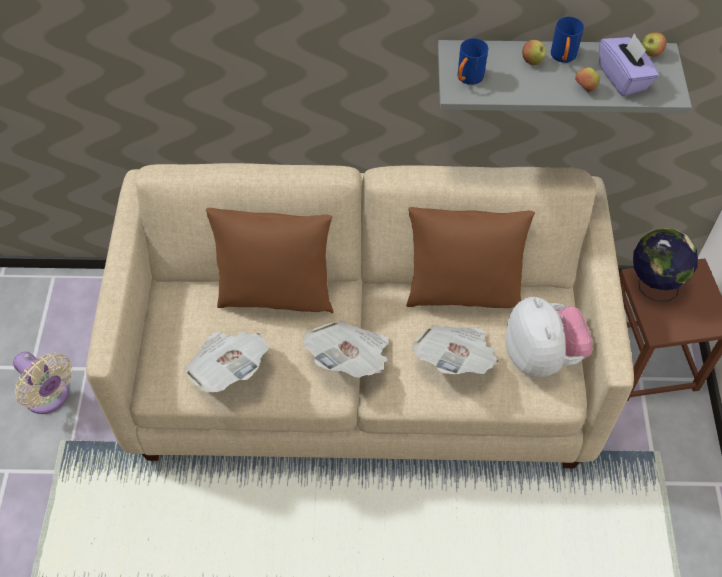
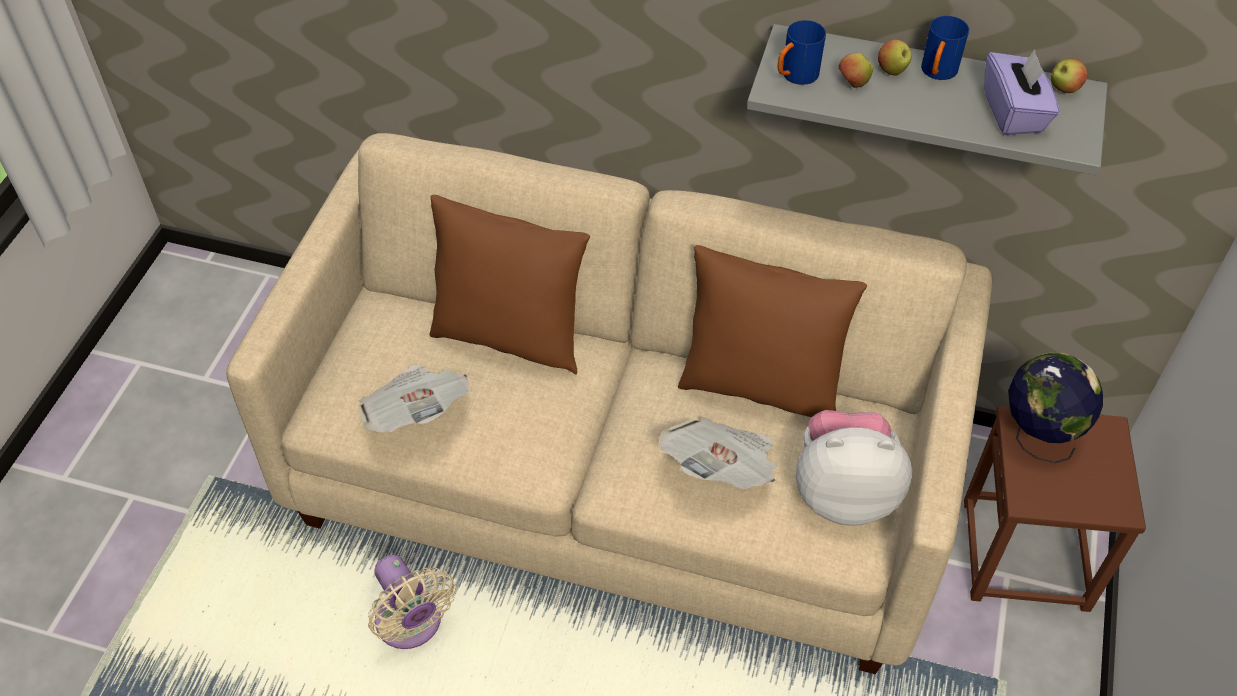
camera: 15 degrees right, 5 degrees down
beige fan [13,352,73,414] -> beige fan moved to [368,555,456,649]
newspaper [303,320,389,378] -> none
plush toy [506,297,593,377] -> plush toy turned 90 degrees counterclockwise [796,410,912,526]
apple [575,67,600,92] -> apple moved to [839,53,873,88]

